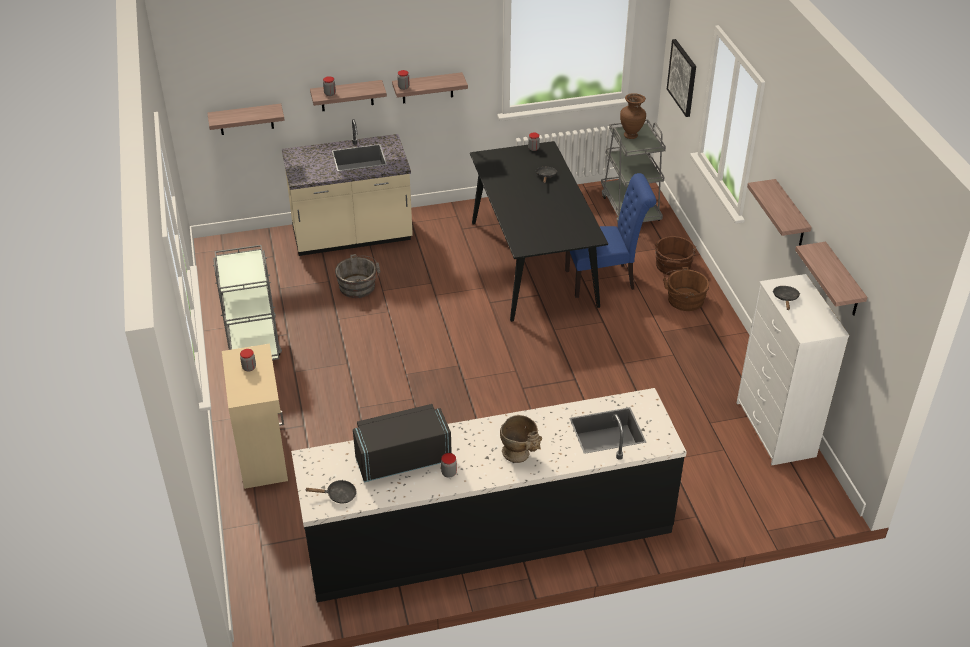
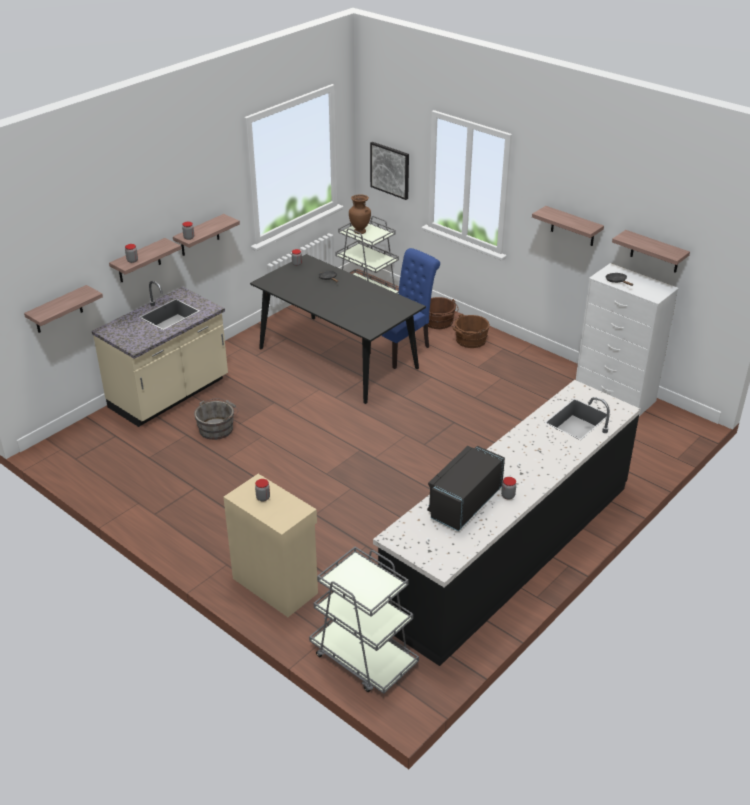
camera: 35 degrees left, 5 degrees down
grey cart [213,245,282,360] -> grey cart moved to [309,547,419,694]
black frying pan [306,480,357,504] -> none
beige vase [500,415,542,463] -> none

